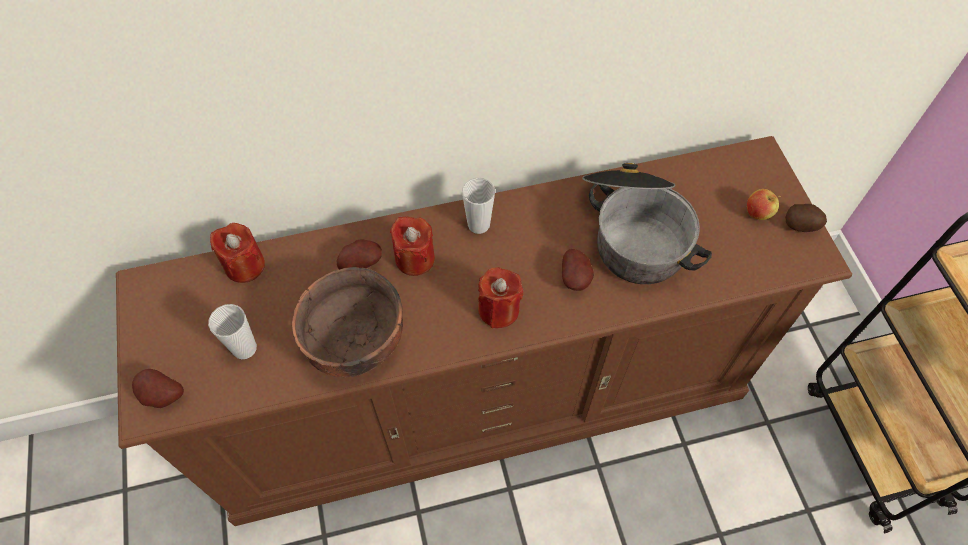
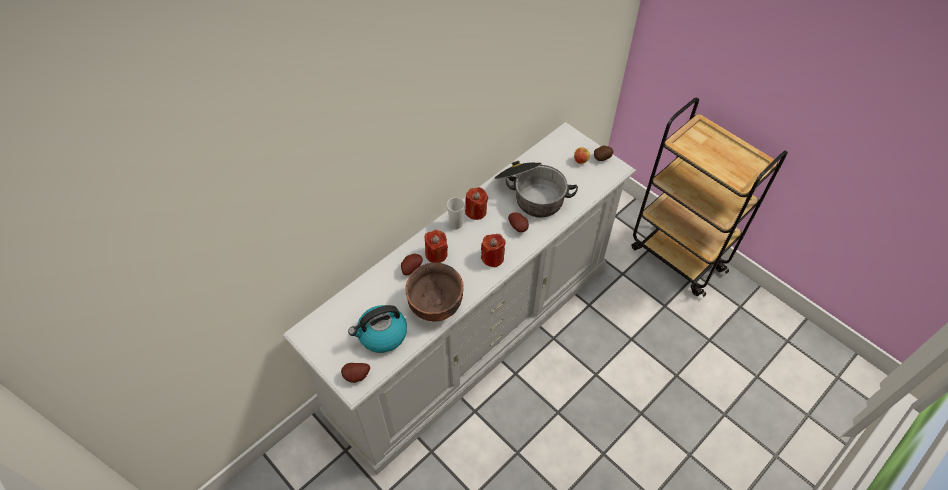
camera: 30 degrees left, 5 degrees down
brown cabinet [116,136,852,526] -> white cabinet [283,122,636,475]
cup [208,304,257,359] -> kettle [348,305,407,353]
red candle [210,223,265,283] -> red candle moved to [465,187,488,220]

